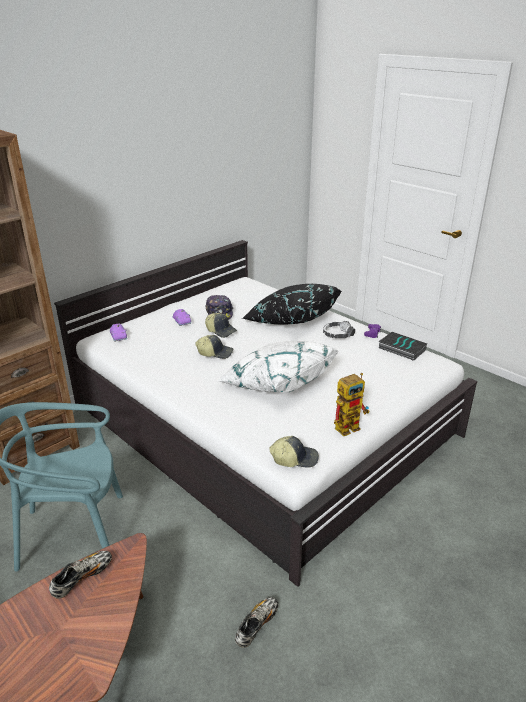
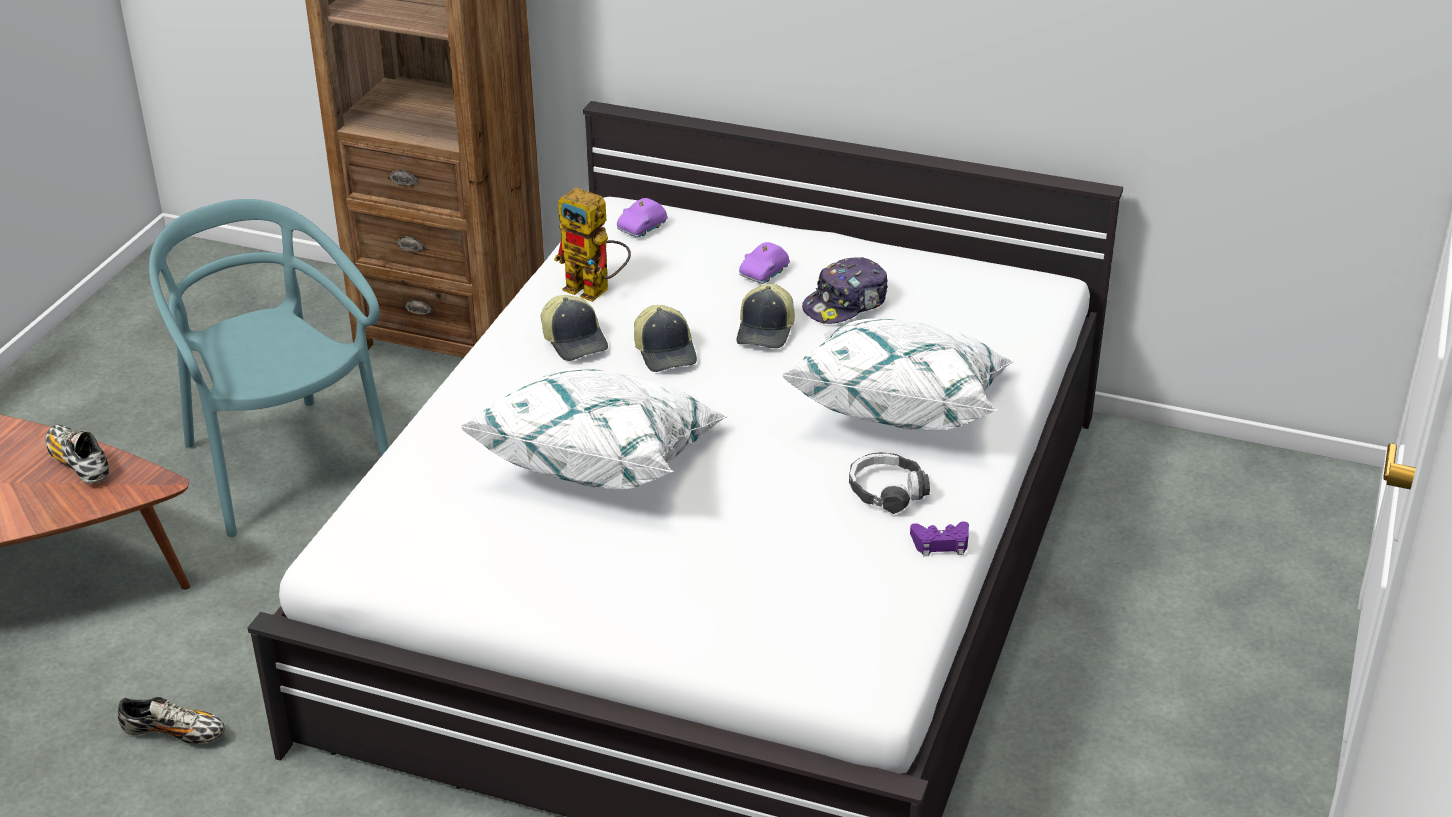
camera: 65 degrees right, 5 degrees up
shoe [49,551,112,599] -> shoe turned 150 degrees counterclockwise [46,425,109,484]
black pillow [242,284,342,325] -> white pillow [780,318,1013,431]
cap [269,436,319,467] -> cap moved to [541,295,608,361]
toy robot [334,373,370,436] -> toy robot moved to [554,188,631,302]
book [379,332,427,361] -> none

